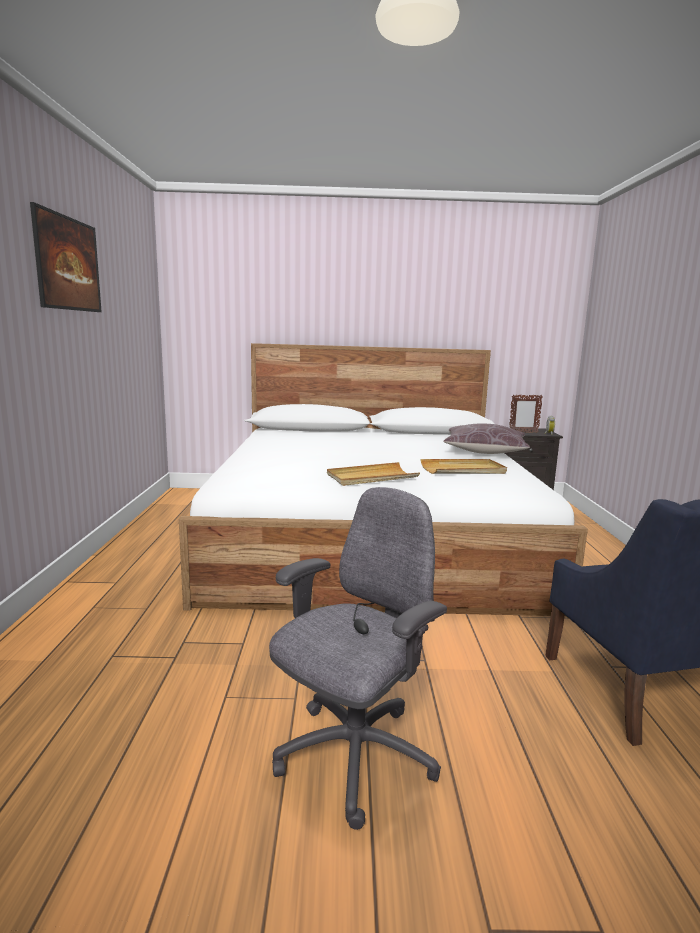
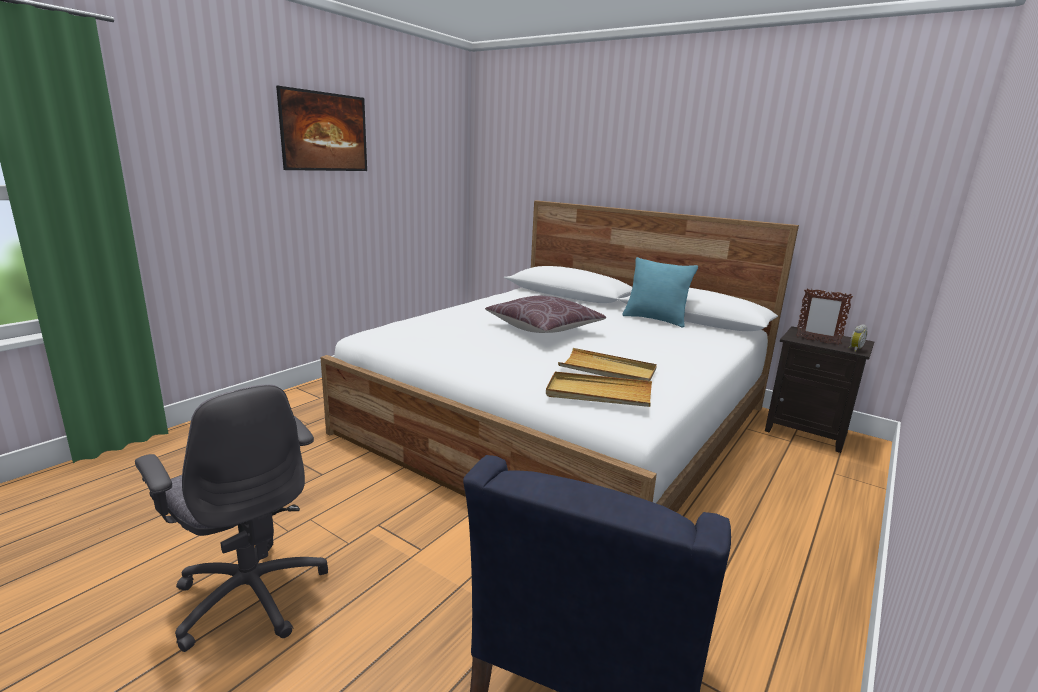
camera: 35 degrees right, 5 degrees up
grey office chair [269,487,447,830] -> grey office chair turned 60 degrees clockwise [135,385,328,652]
beige tray [327,462,420,486] -> beige tray moved to [546,371,652,407]
brown pillow [443,423,530,454] -> brown pillow moved to [485,296,606,333]
none -> turquoise pillow [622,257,698,328]

